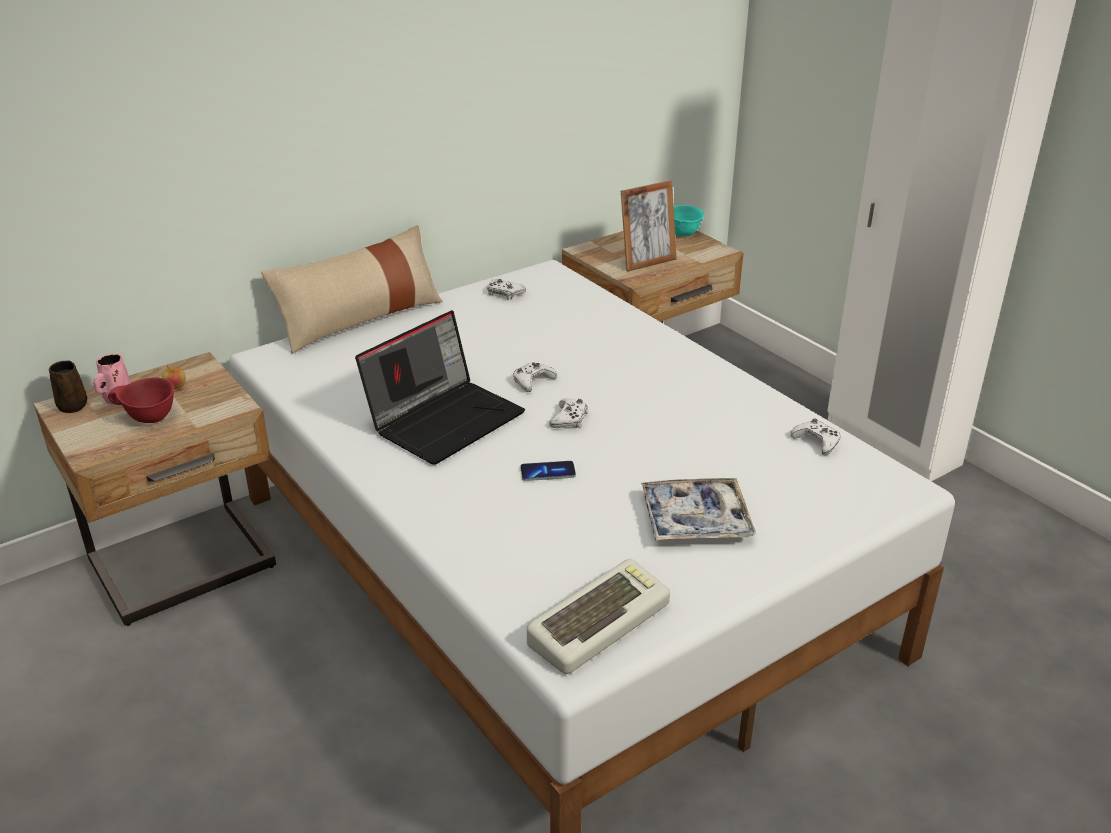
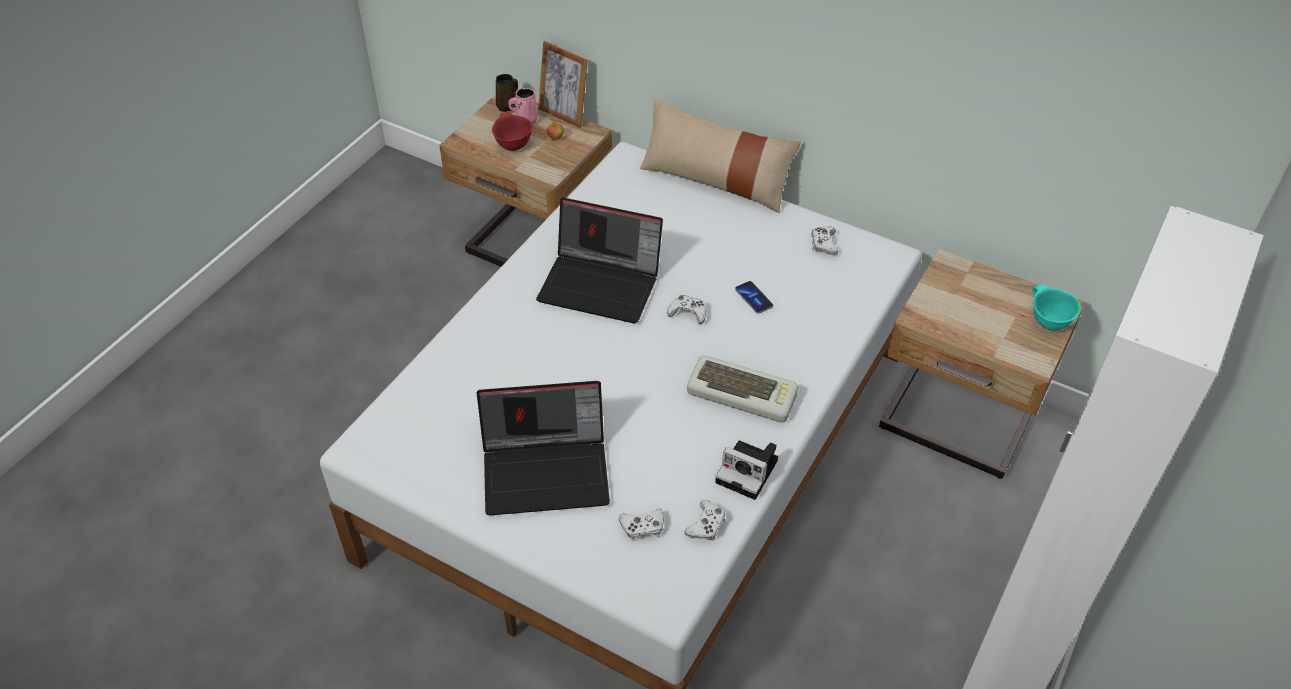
camera: 65 degrees right, 15 degrees up
phone [521,461,576,481] -> phone moved to [735,281,773,314]
keyboard [527,559,670,674] -> keyboard moved to [687,355,798,422]
white game controller [549,398,588,428] -> white game controller moved to [619,508,664,541]
picture frame [621,180,677,272] -> picture frame moved to [538,41,588,128]
tray [641,478,756,540] -> laptop [477,381,610,515]
none -> camera [715,441,778,500]

